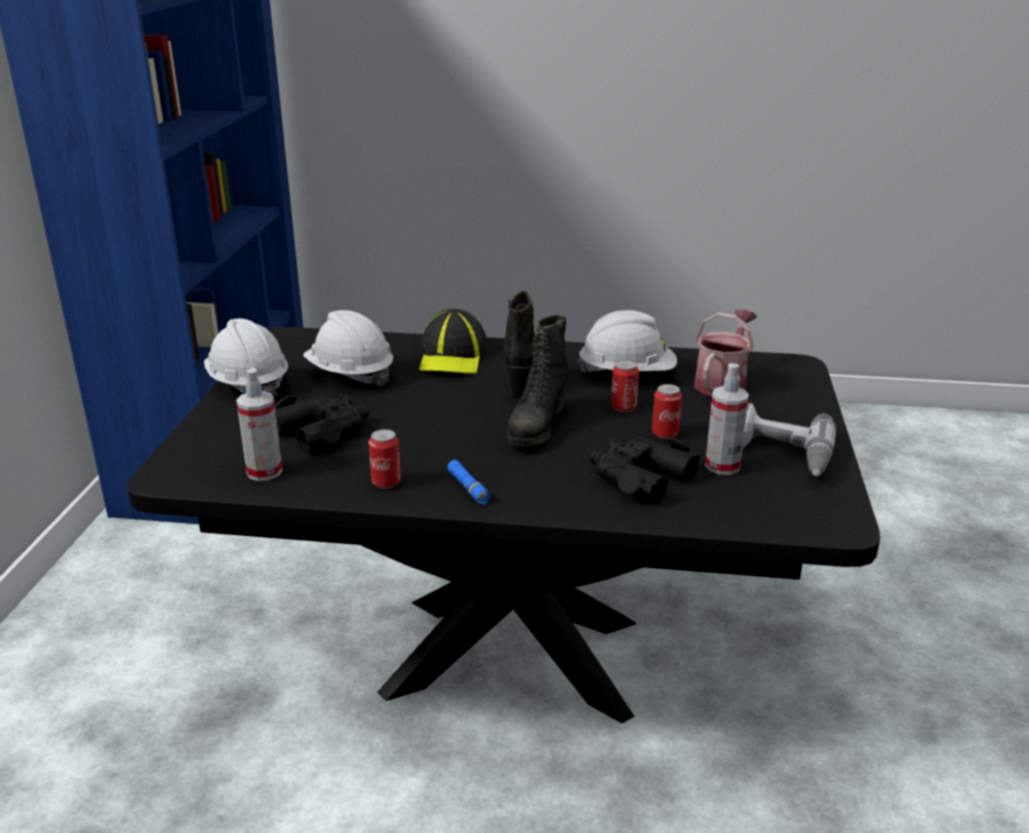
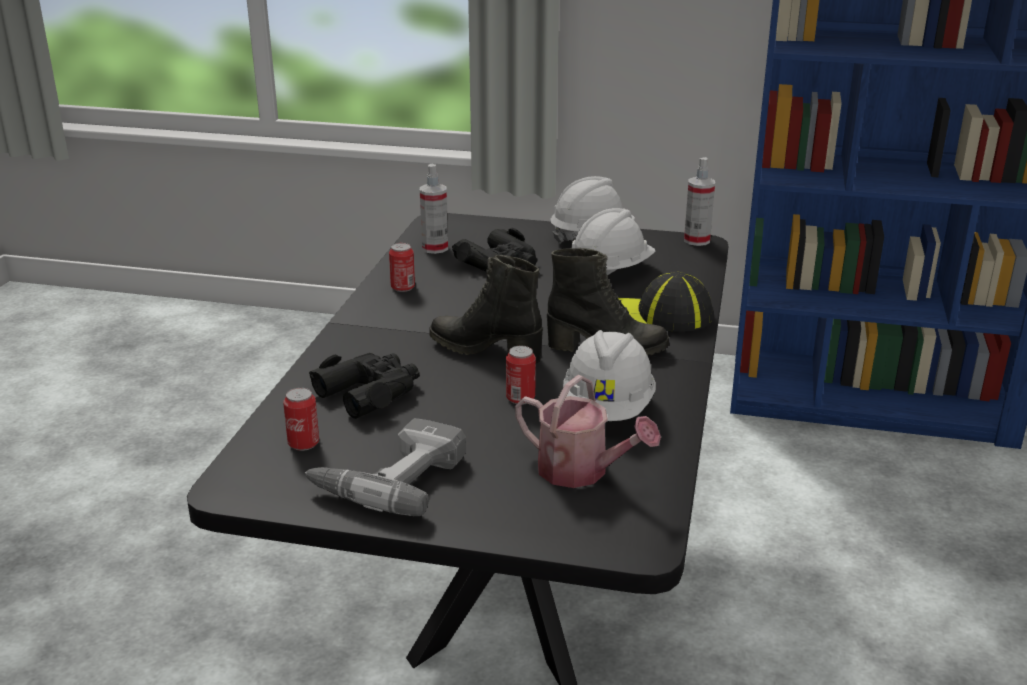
camera: 95 degrees right, 0 degrees up
blue flashlight [447,460,491,504] -> none
can [652,384,682,439] -> can moved to [283,388,319,451]
spray bottle [705,363,749,475] -> spray bottle moved to [684,157,715,246]

